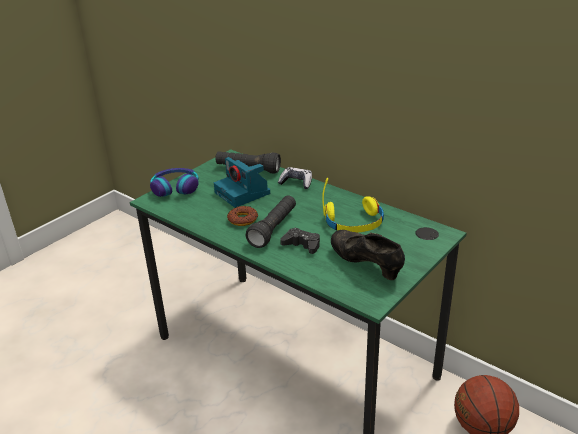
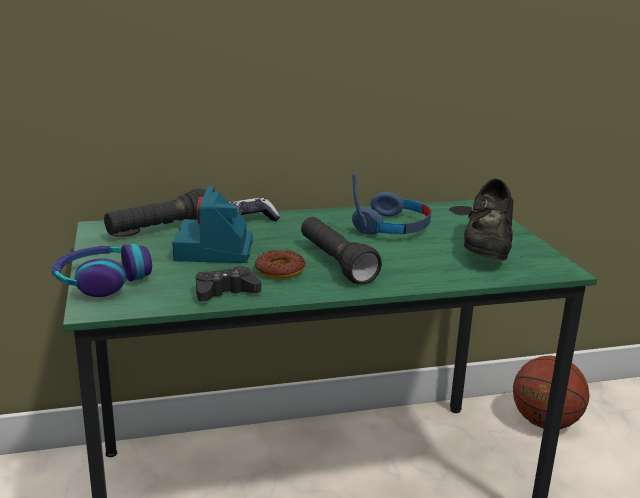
camera: 55 degrees left, 10 degrees down
camera [214,157,270,208] -> camera turned 90 degrees clockwise [172,186,253,263]
black game controller [280,228,320,254] -> black game controller moved to [196,266,261,302]
yellow headphones [322,178,384,233] -> blue headphones [352,173,431,235]
black shoe [331,230,405,280] -> black shoe turned 75 degrees counterclockwise [464,179,513,260]

